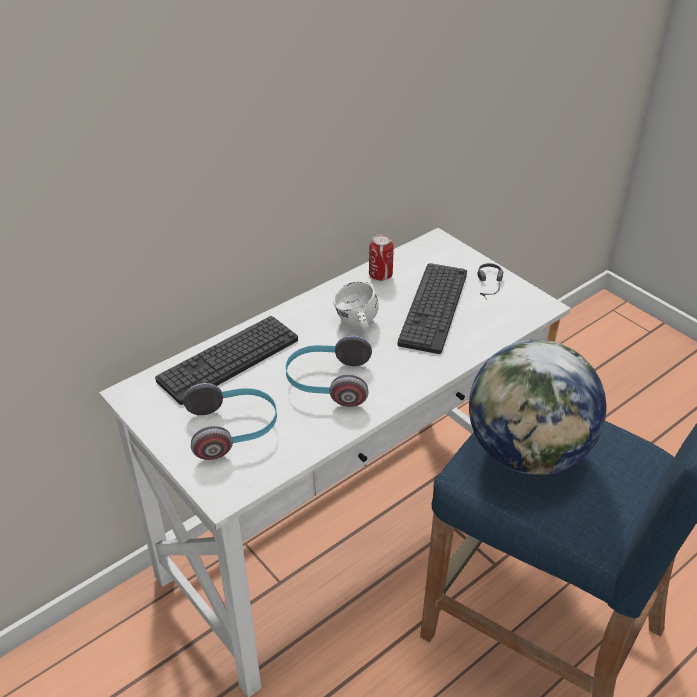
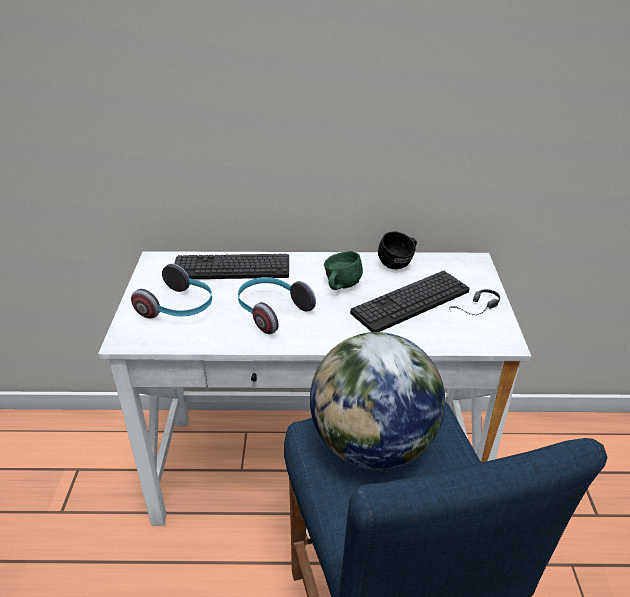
camera: 40 degrees right, 5 degrees down
white mug [333,281,379,330] -> green mug [324,251,363,290]
can [369,234,394,281] -> black mug [378,232,417,269]

